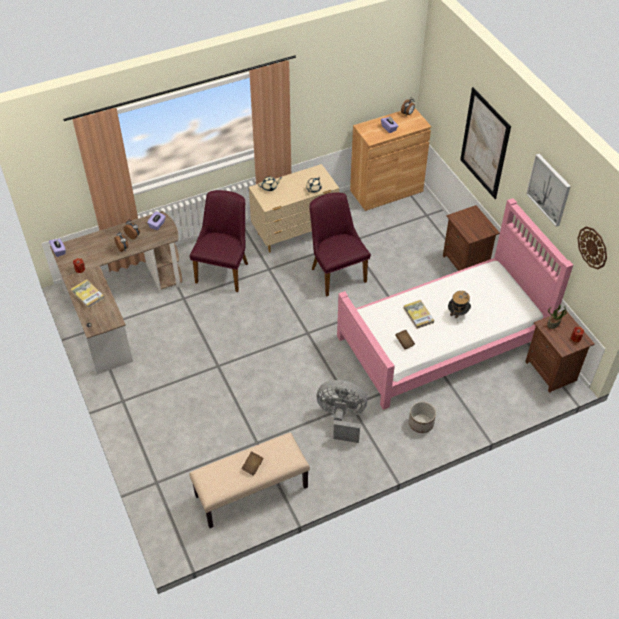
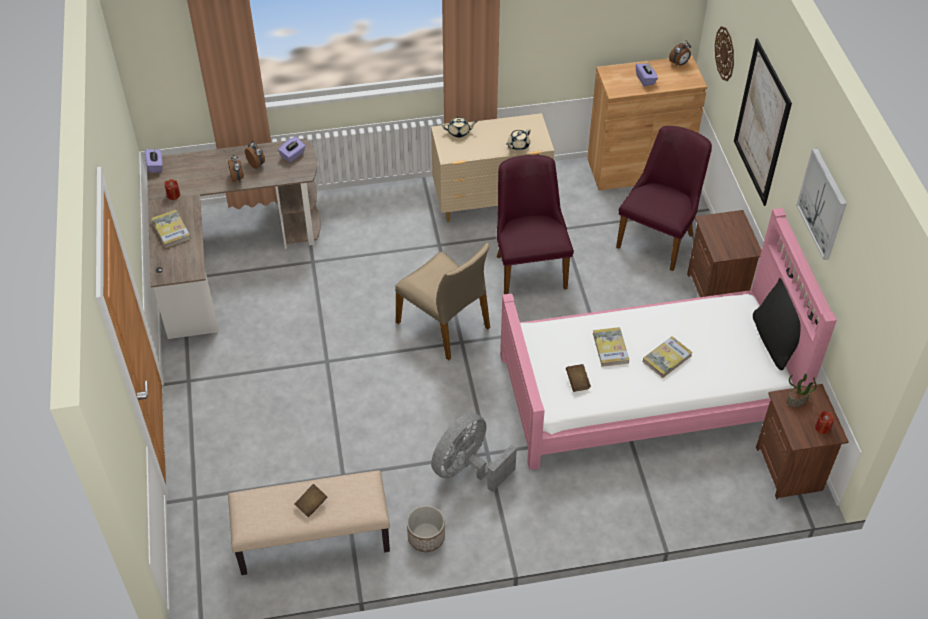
camera: 15 degrees right, 0 degrees up
purple chair [190,190,248,292] -> purple chair moved to [616,126,712,271]
grey fan [316,380,367,443] -> grey fan turned 75 degrees counterclockwise [431,412,517,492]
planter [409,401,436,433] -> planter moved to [407,505,445,552]
hat [448,291,471,318] -> book [643,336,693,378]
wall clock [577,226,607,269] -> wall clock moved to [715,26,734,81]
none -> beige chair [395,243,490,361]
none -> black pillow [753,268,818,370]

